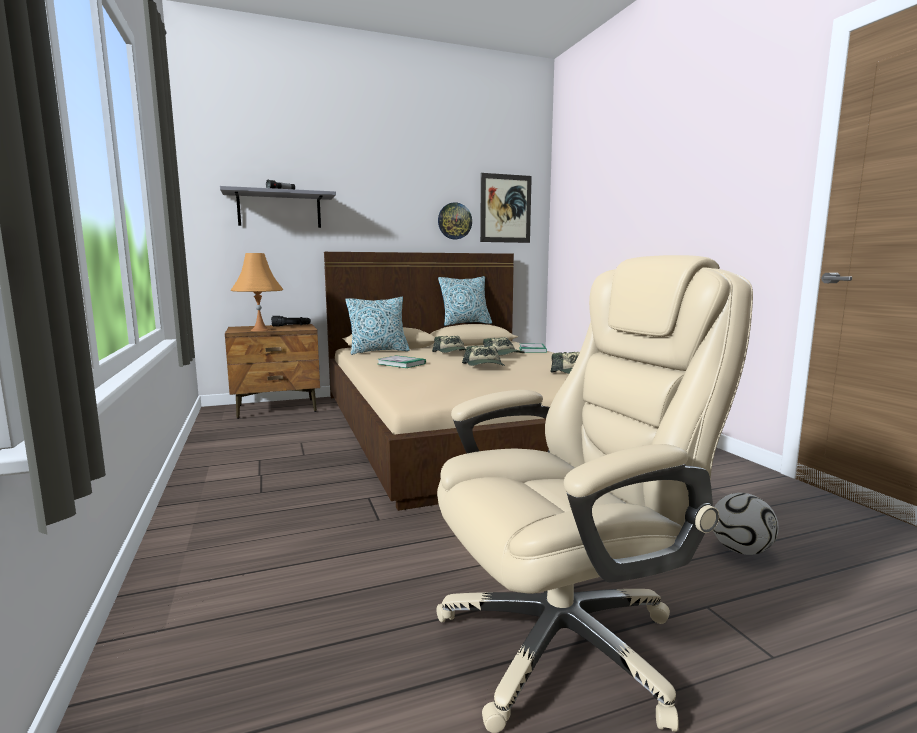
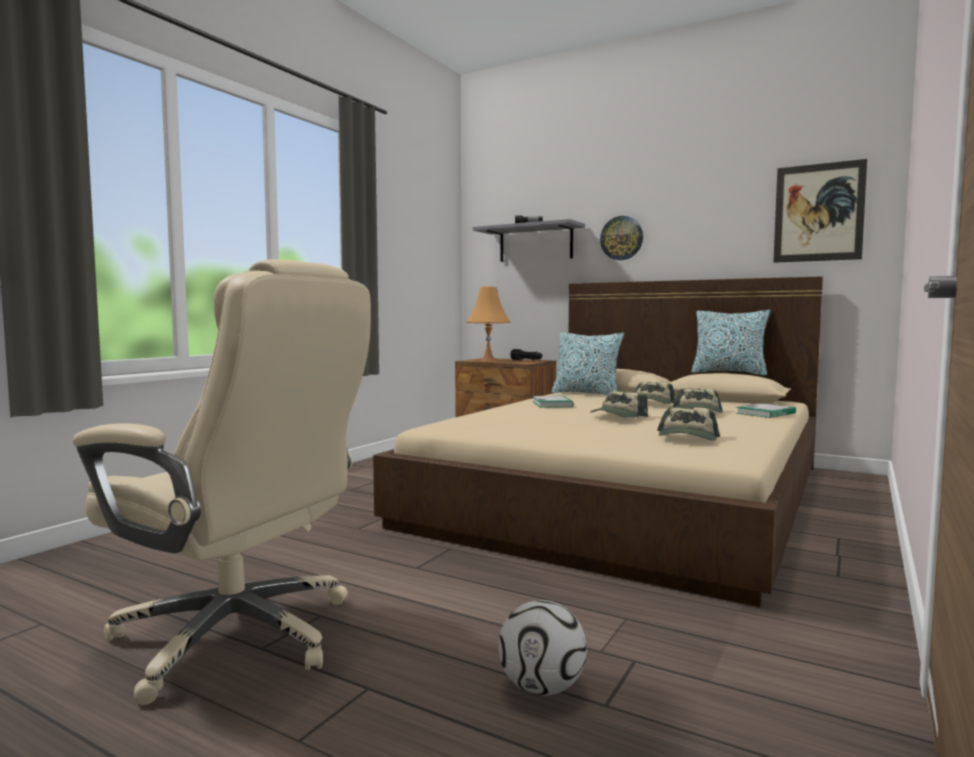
camera: 50 degrees right, 5 degrees down
wall clock [438,202,472,239] -> wall clock moved to [600,216,643,260]

